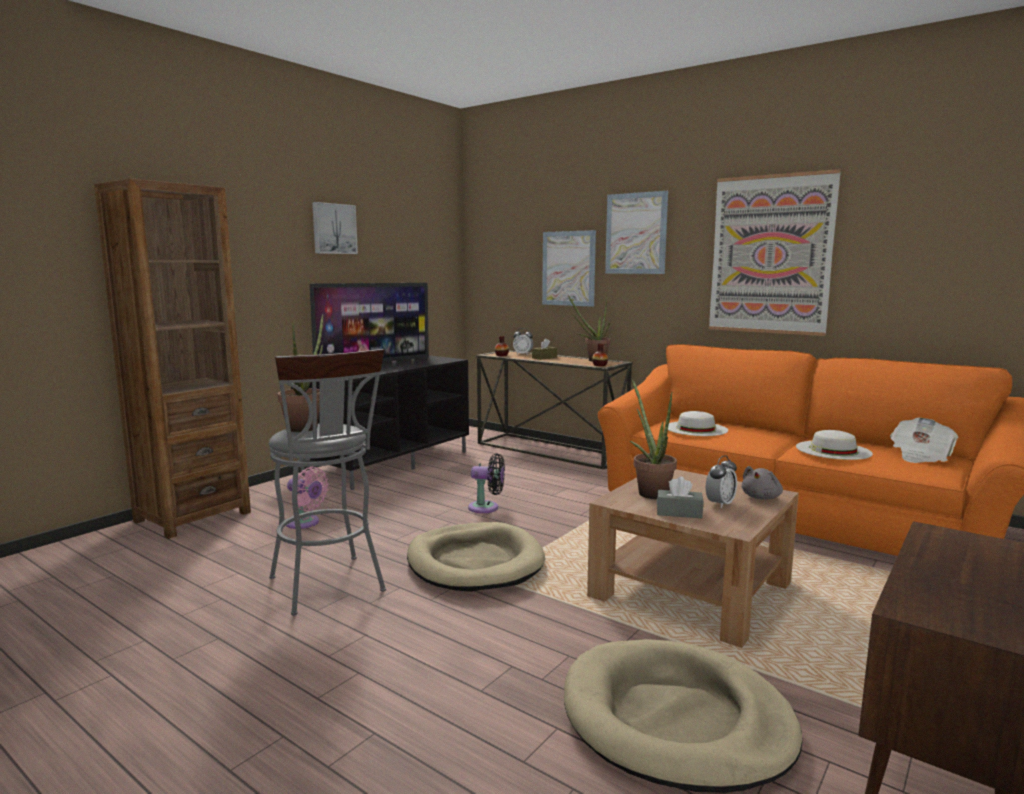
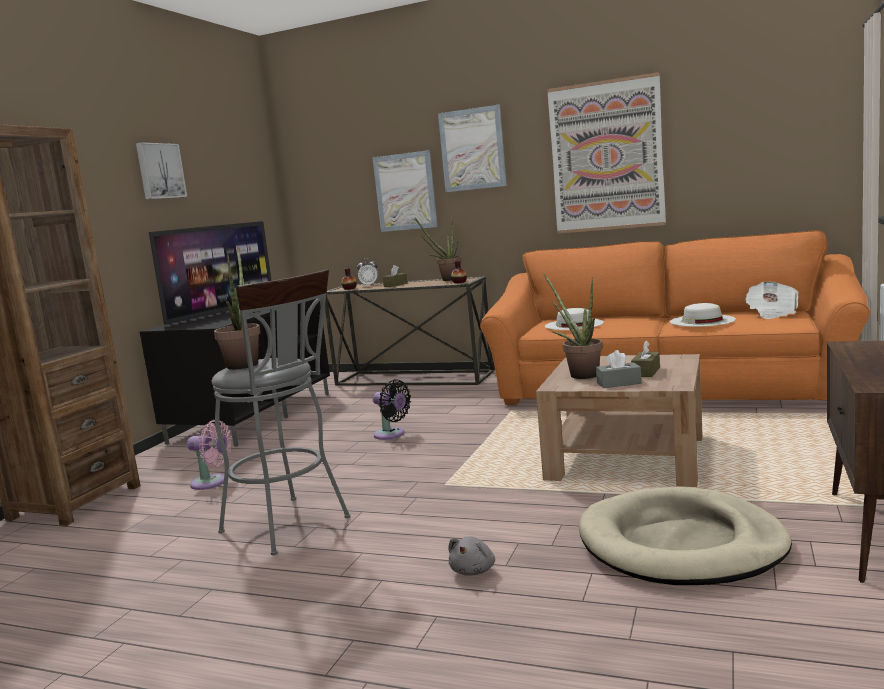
camera: 15 degrees left, 0 degrees up
beige dog bed [407,522,545,592] -> none
black fan [468,453,505,513] -> black fan turned 45 degrees clockwise [373,379,411,440]
alarm clock [706,455,737,508] -> brown tissue box [631,340,660,377]
grey plush toy [742,466,783,500] -> grey plush toy moved to [449,537,495,576]

